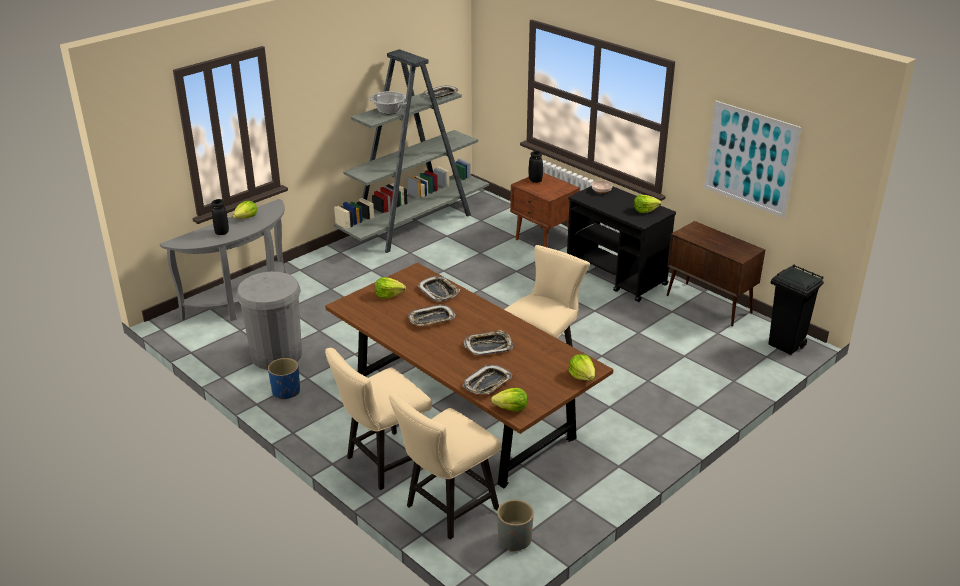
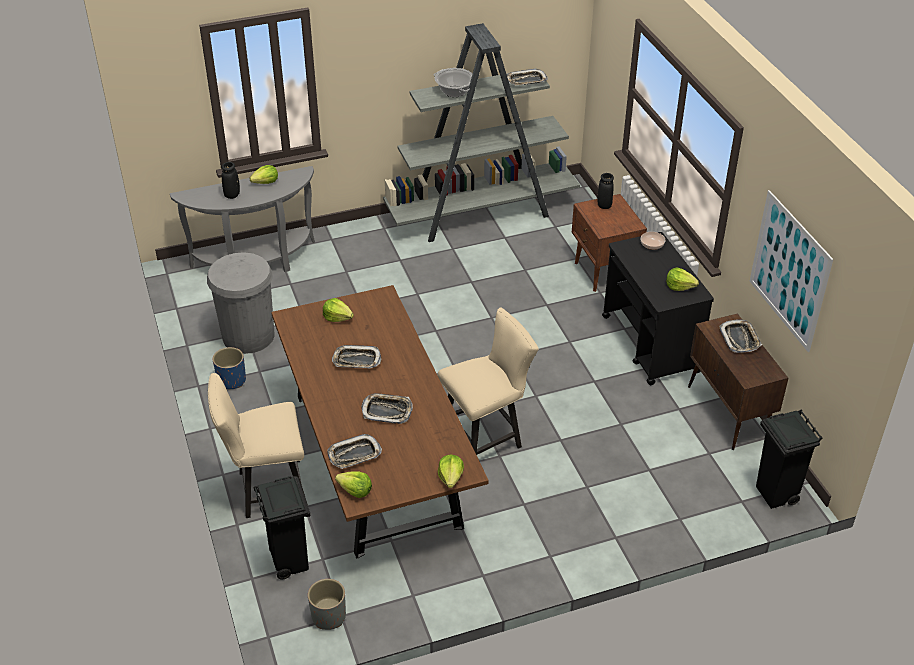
camera: 25 degrees right, 10 degrees up
beige chair [389,393,501,539] -> black trash can [254,476,310,580]
tray [418,276,460,302] -> tray moved to [719,319,762,353]

